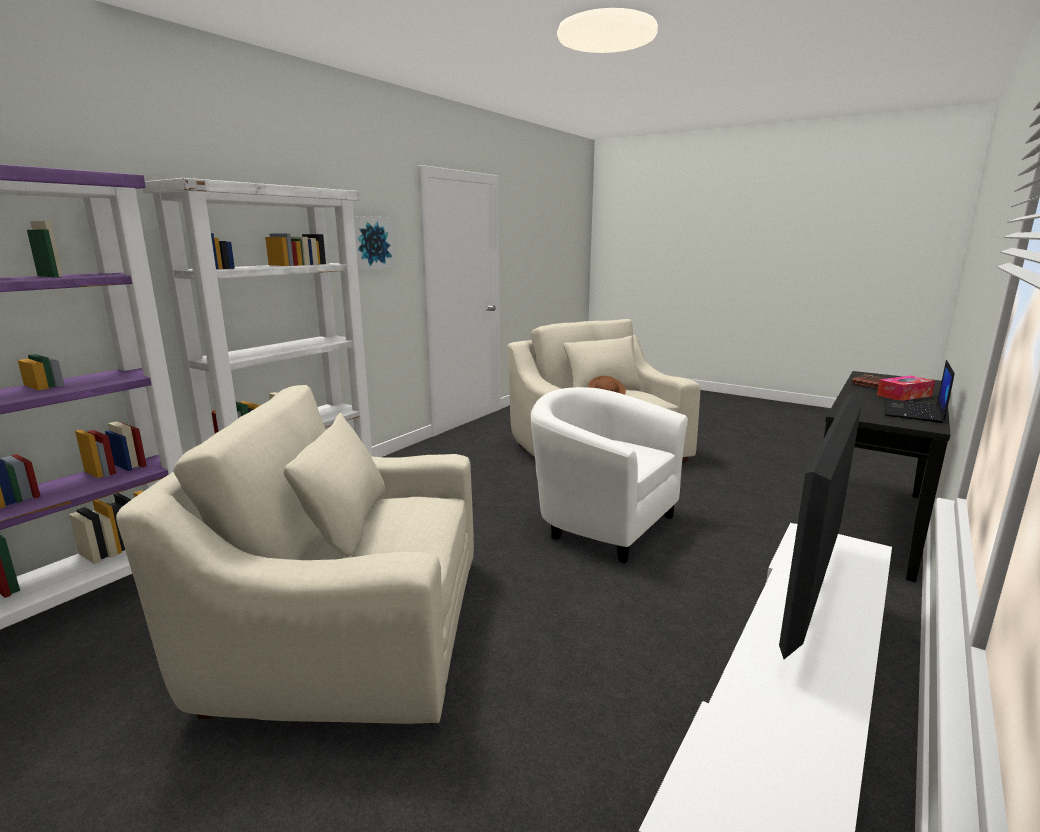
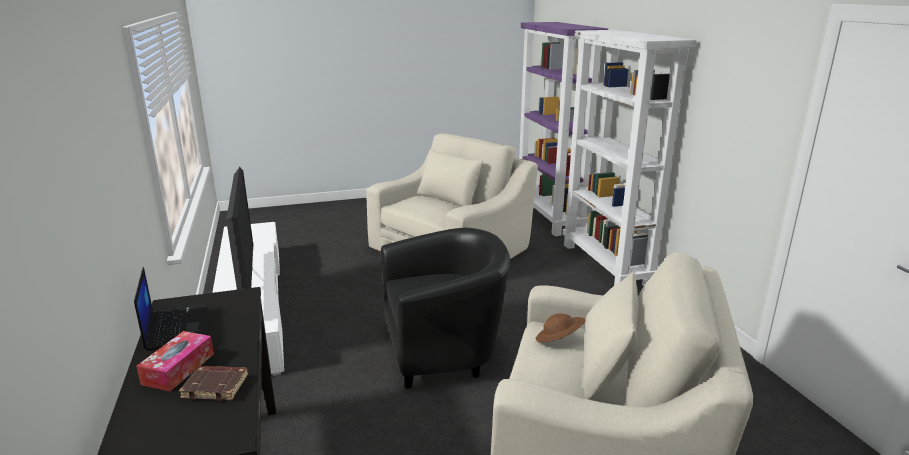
camera: 130 degrees right, 5 degrees up
picture [354,216,395,270] -> none
white armchair [531,387,688,564] -> black armchair [381,228,510,389]

